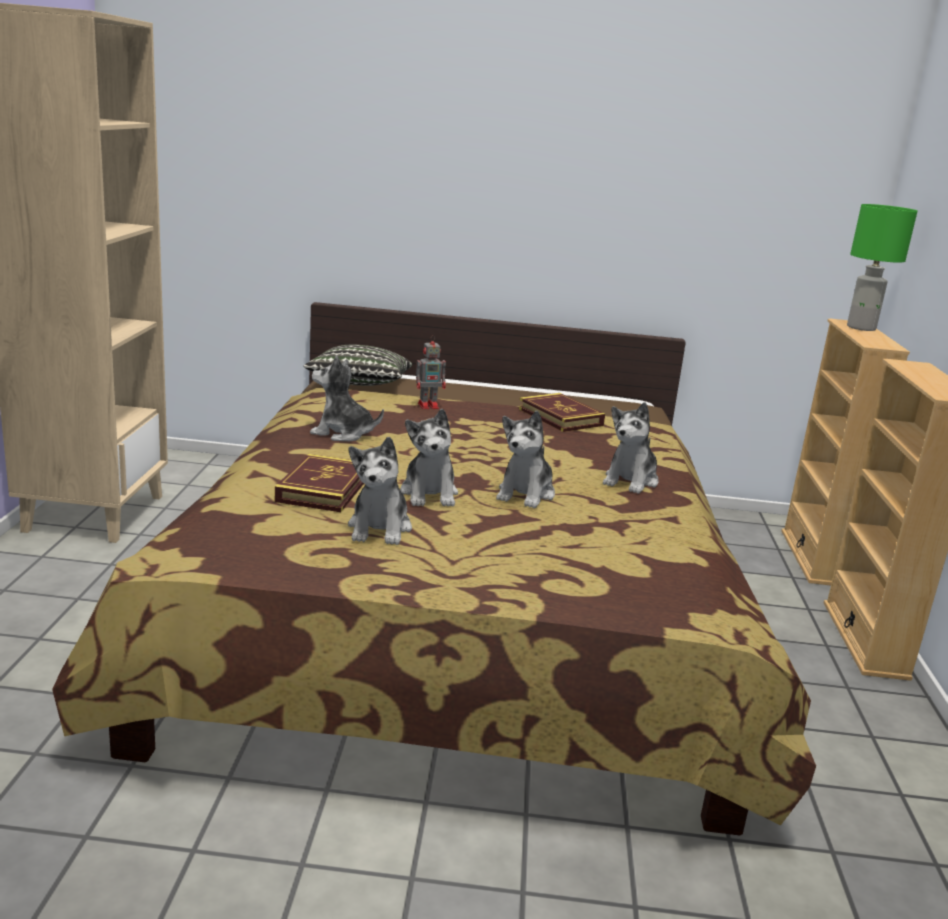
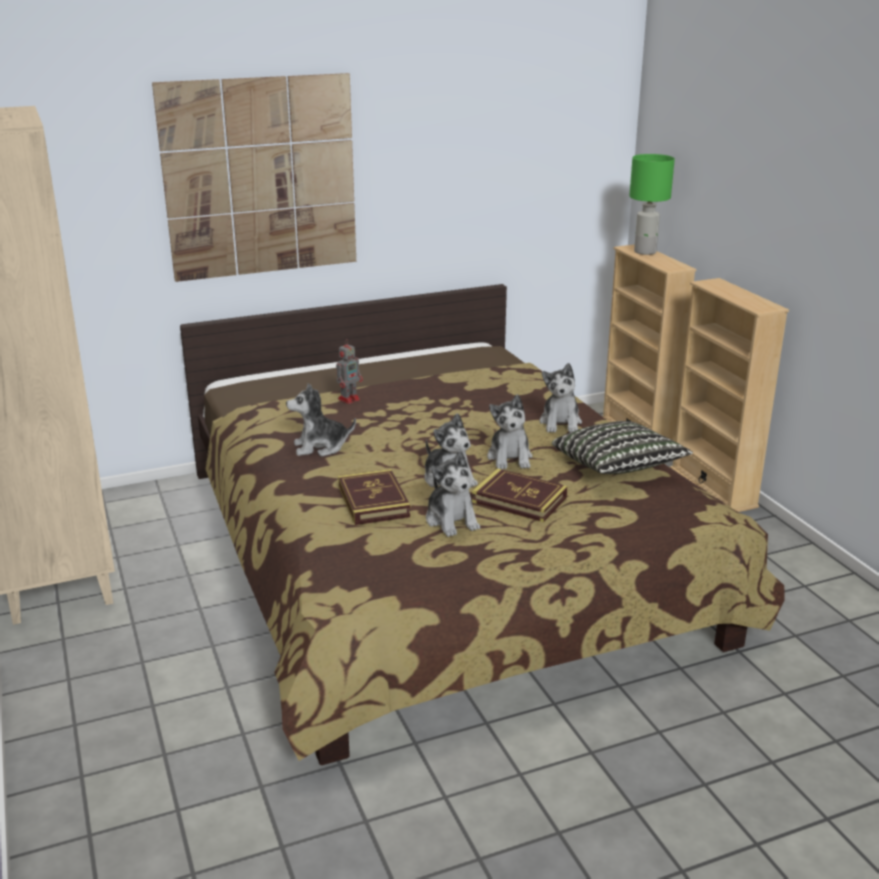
camera: 25 degrees left, 5 degrees up
pillow [304,345,412,386] -> pillow moved to [552,421,693,474]
book [519,393,605,432] -> book moved to [472,468,567,522]
none -> picture [152,73,356,282]

